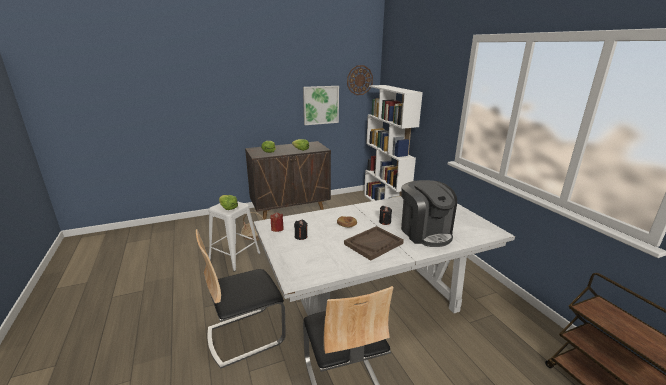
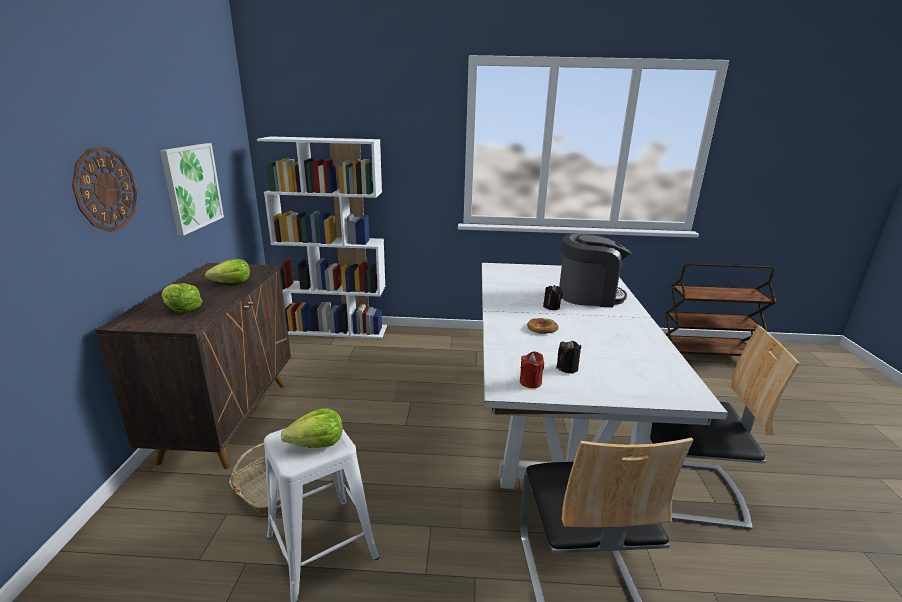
camera: 65 degrees left, 0 degrees up
brown tray [344,226,404,261] -> none
wall clock [347,65,373,95] -> wall clock moved to [72,147,137,232]

